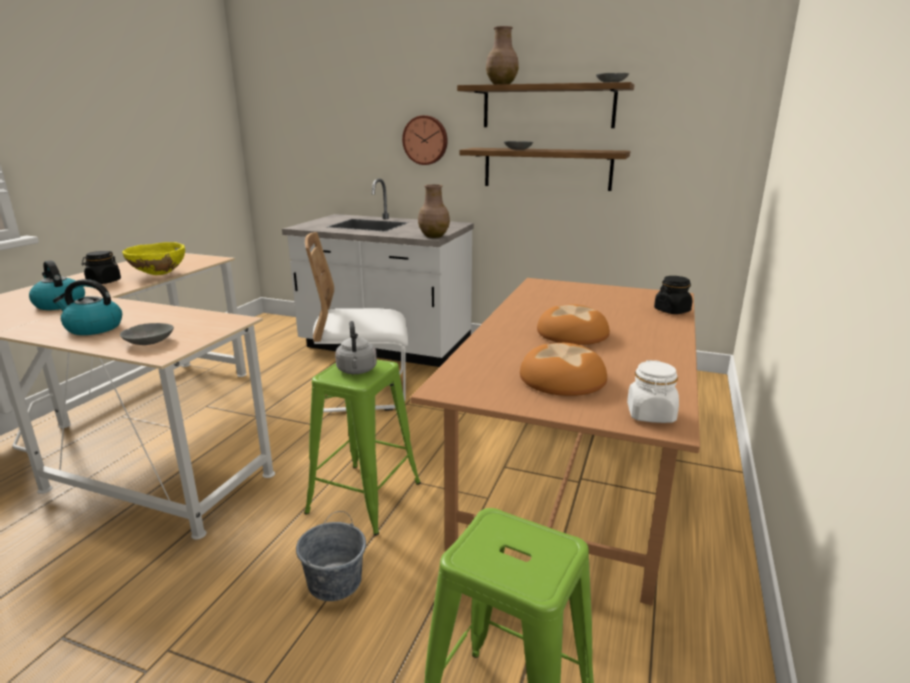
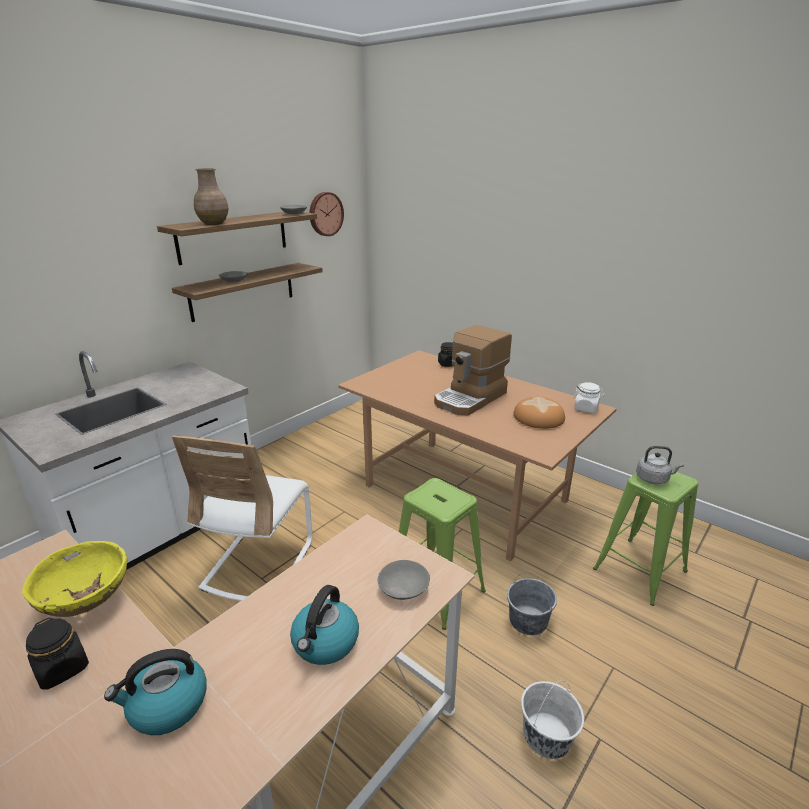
camera: 70 degrees left, 5 degrees up
grey kettle [335,321,377,374] -> grey kettle moved to [636,446,684,484]
wall clock [402,115,448,165] -> wall clock moved to [309,192,344,236]
brown vase [418,184,450,238] -> none
bread [537,304,610,345] -> coffee machine [434,325,512,415]
none -> white bucket [521,680,584,759]

